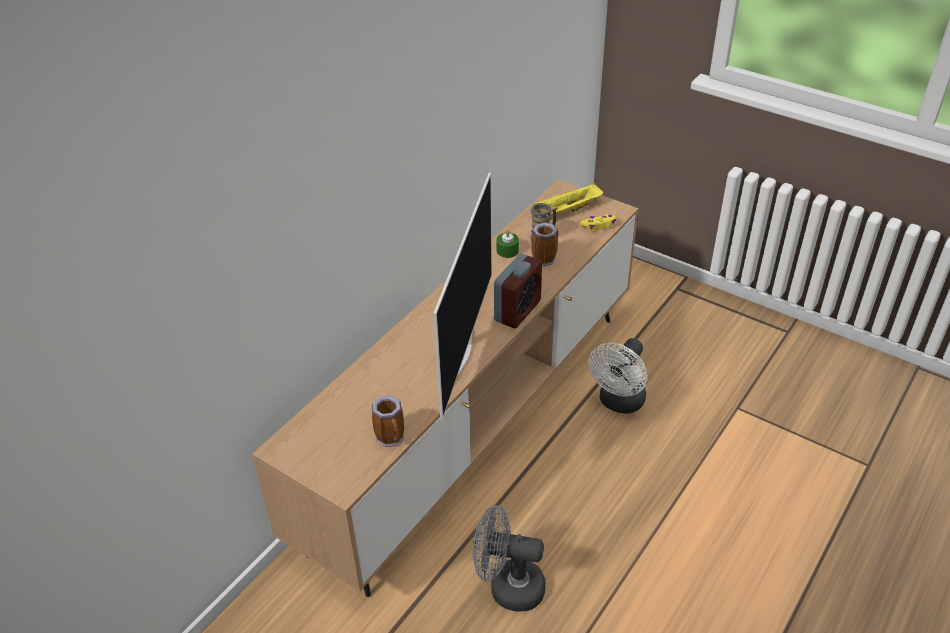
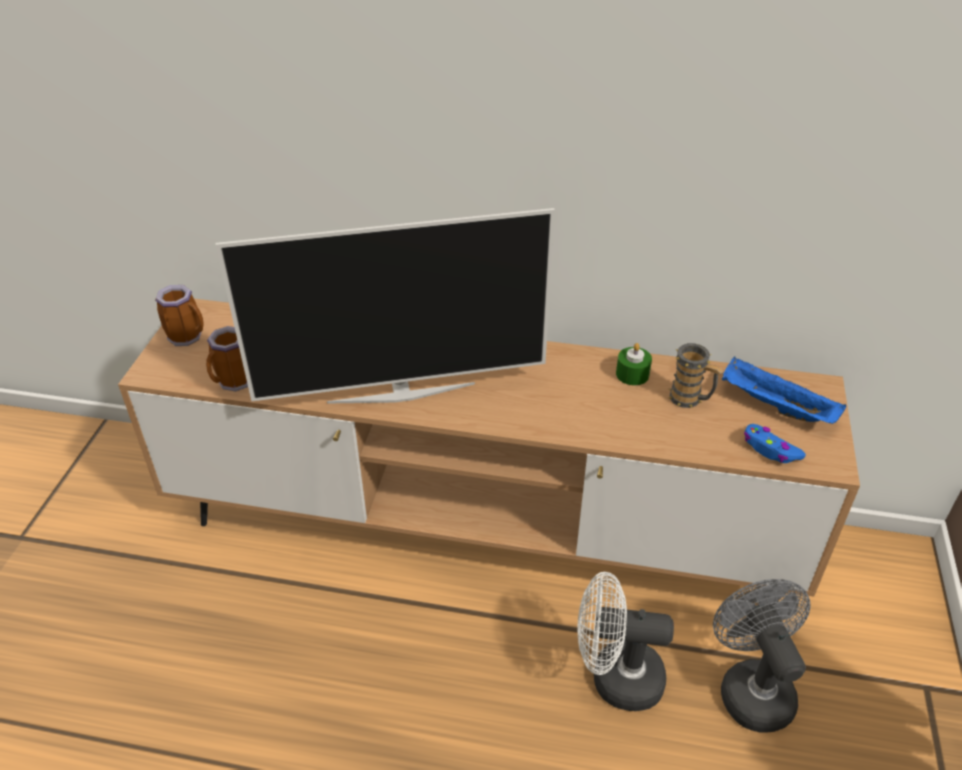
camera: 65 degrees right, 0 degrees up
grey fan [473,505,546,612] -> grey fan moved to [713,579,811,733]
alarm clock [494,254,542,328] -> none
mug [531,222,558,267] -> mug moved to [155,285,204,346]
yellow tray [532,183,603,214] -> blue tray [722,357,846,424]
yellow game controller [579,214,616,230] -> blue game controller [744,424,806,463]

